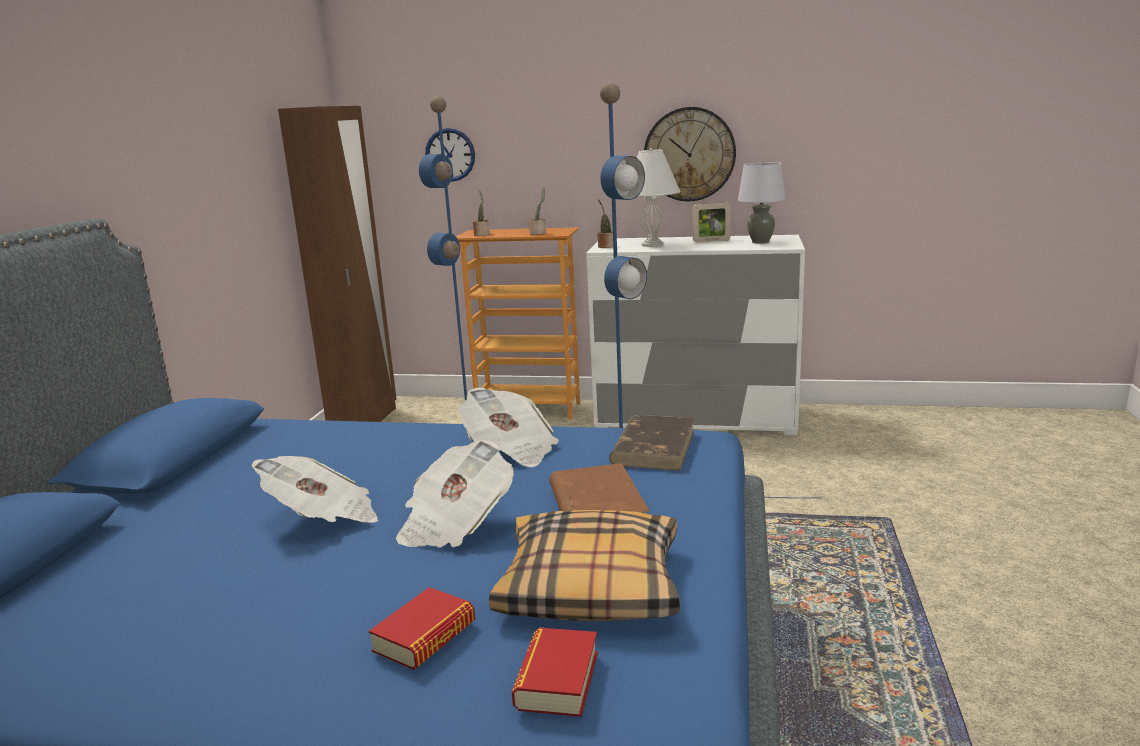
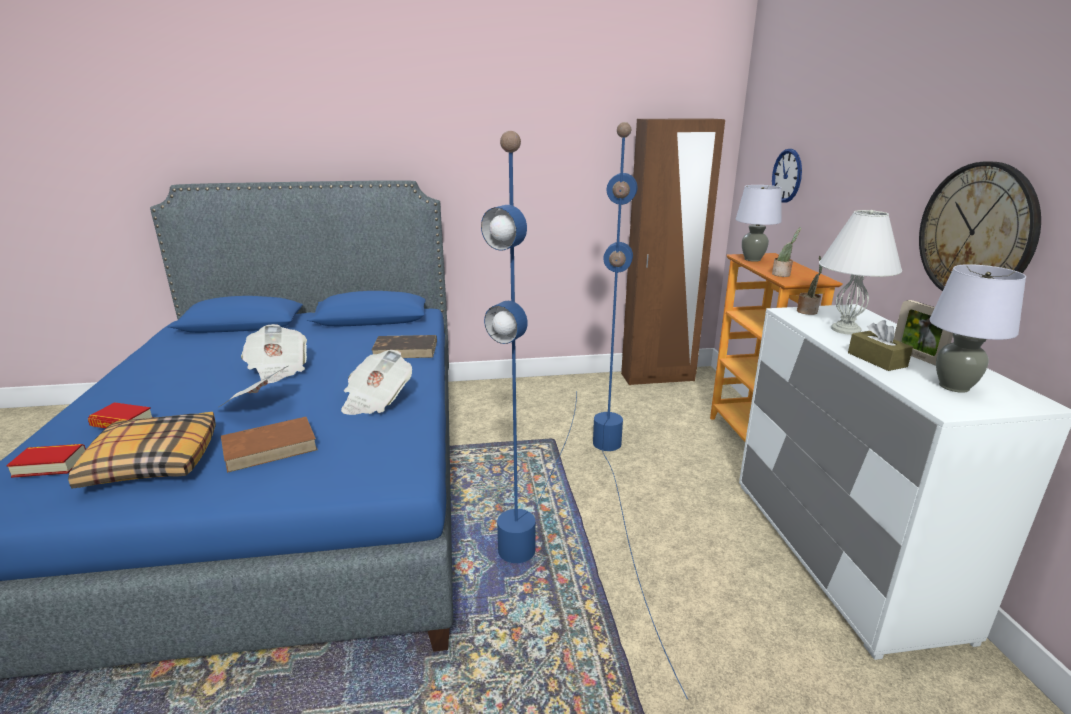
camera: 70 degrees right, 5 degrees up
potted plant [473,189,490,236] -> grey table lamp [736,185,781,262]
brown book [609,415,694,471] -> brown book moved to [371,335,437,358]
none -> brown tissue box [848,320,913,371]

